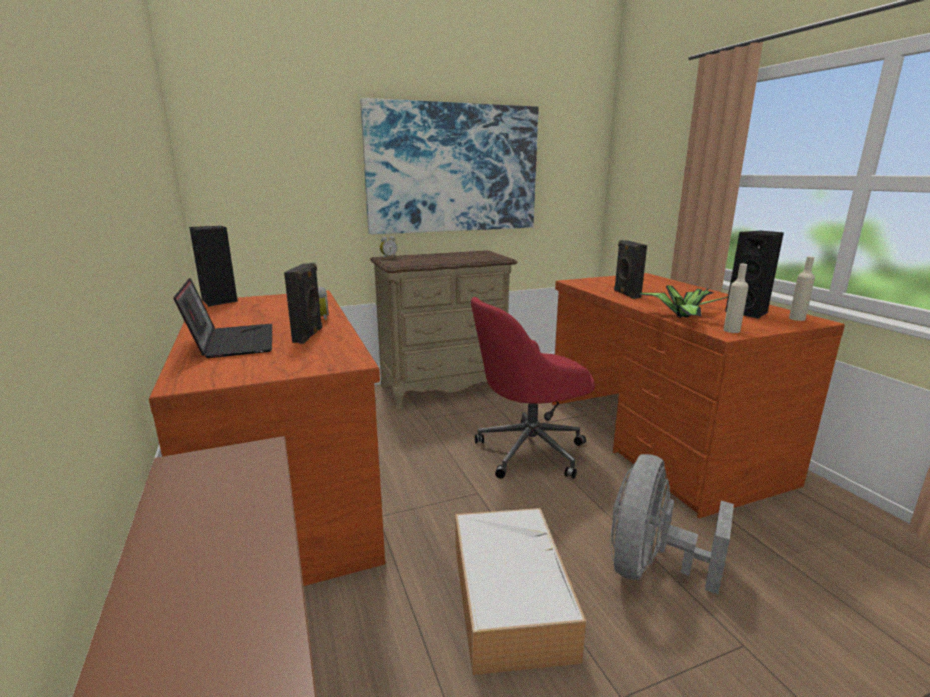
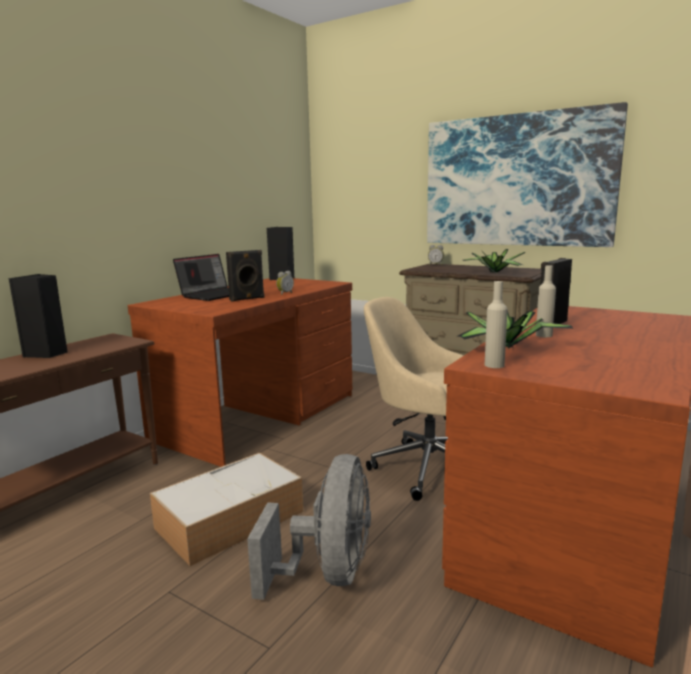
camera: 55 degrees right, 5 degrees down
red office chair [471,297,595,479] -> beige office chair [364,297,464,501]
grey fan [610,454,734,594] -> grey fan turned 105 degrees clockwise [247,454,371,600]
black speaker [725,231,784,319] -> black speaker moved to [9,274,68,358]
beige bottle [789,256,815,321] -> beige bottle moved to [536,265,556,337]
none -> potted plant [463,249,526,273]

